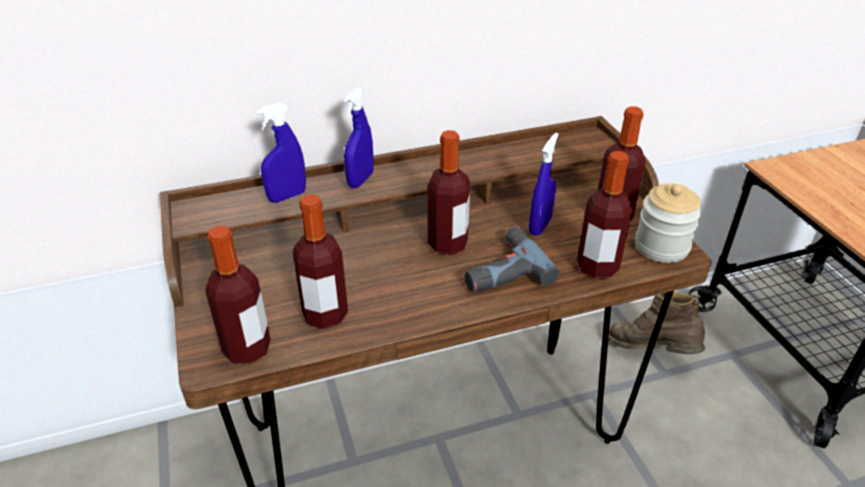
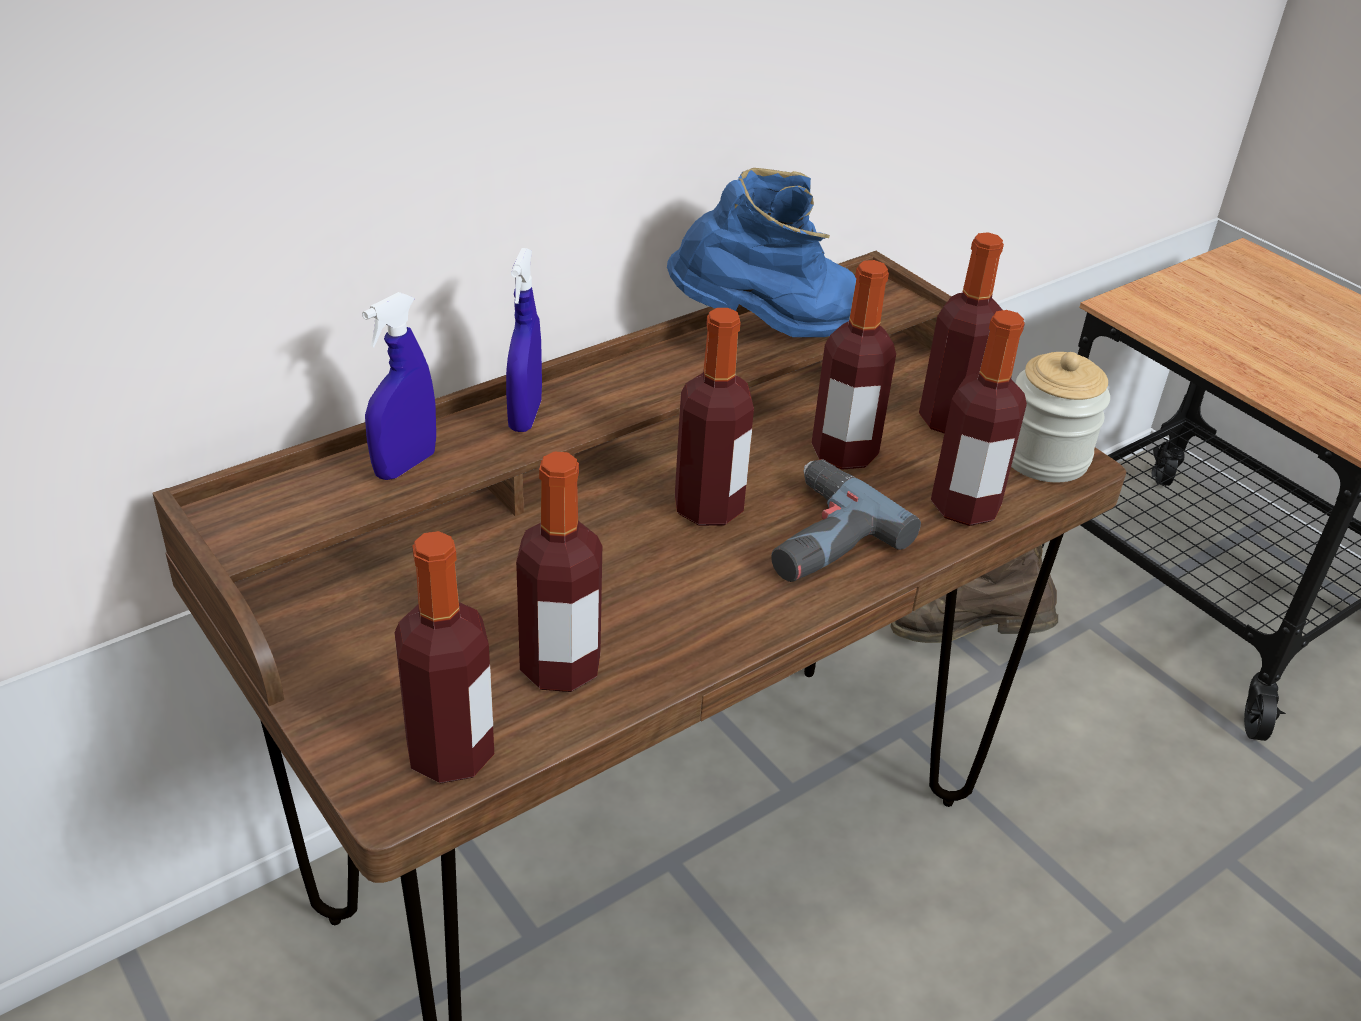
camera: 20 degrees left, 0 degrees up
blue spray bottle [529,133,559,236] -> bottle [812,260,896,470]
none -> blue boot [667,168,856,337]

